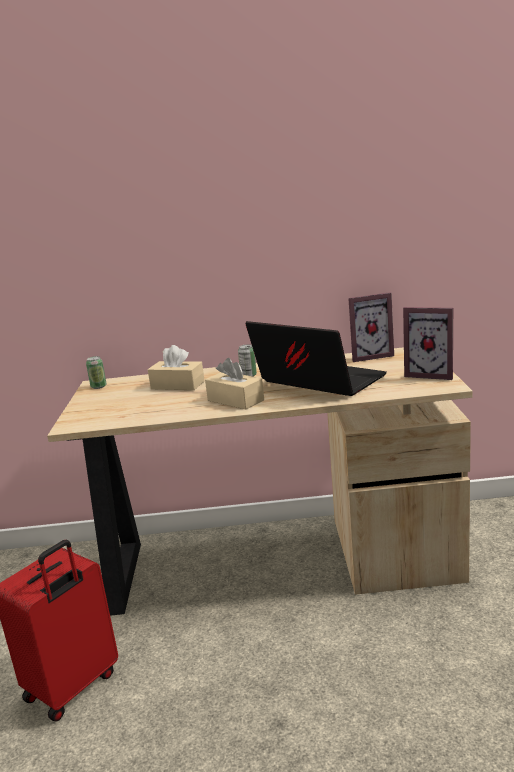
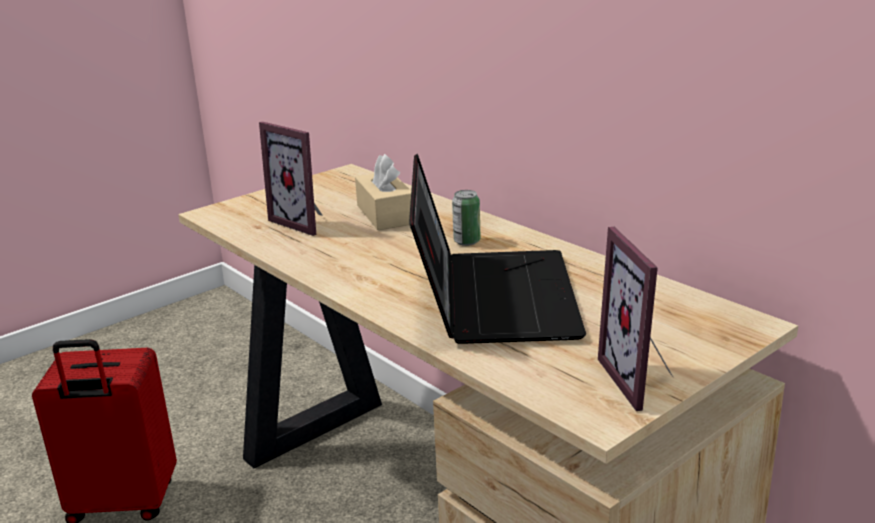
camera: 50 degrees right, 5 degrees up
can [86,356,107,389] -> none
beige tissue box [205,358,264,409] -> none
picture frame [348,292,394,362] -> picture frame moved to [259,122,323,236]

